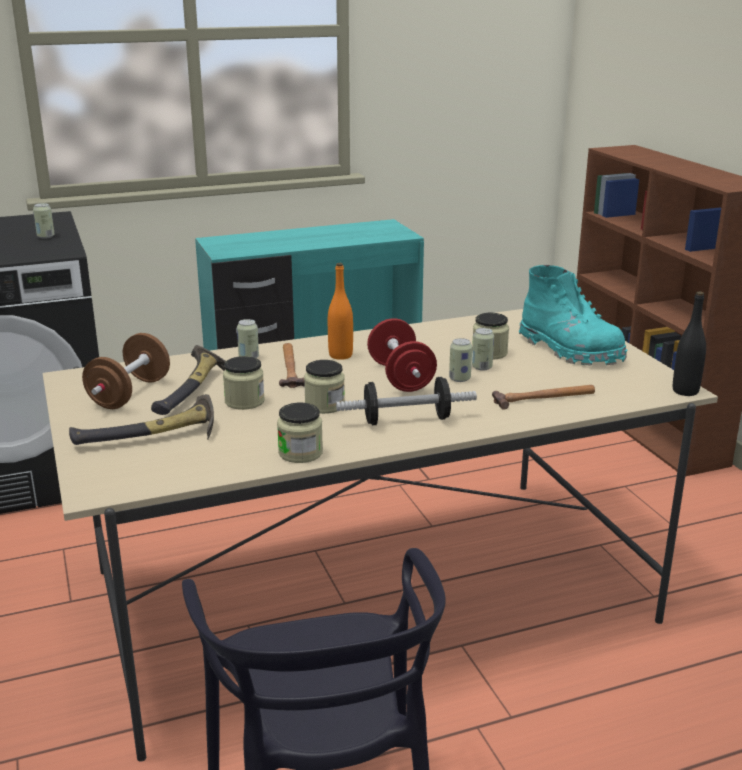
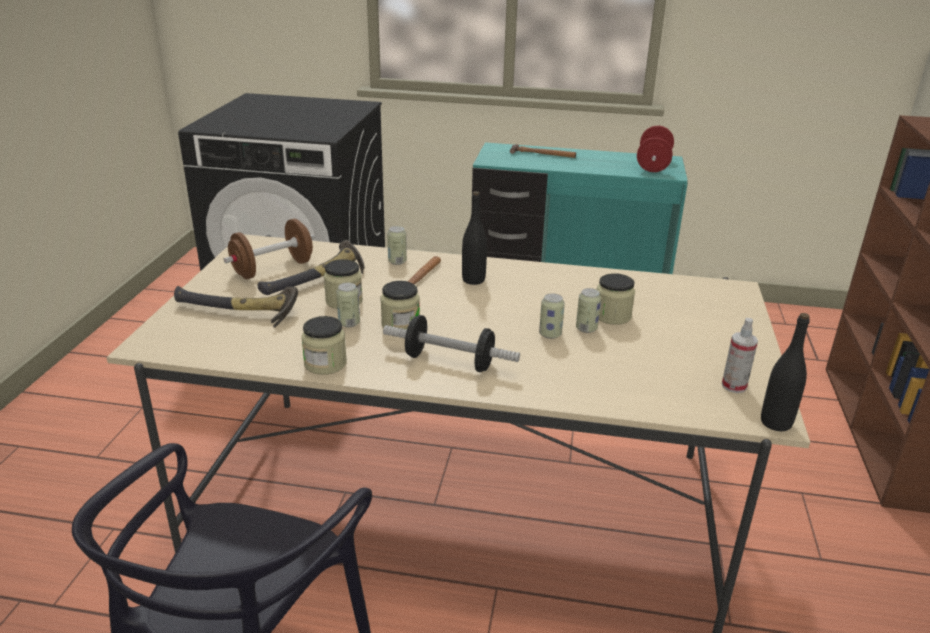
camera: 30 degrees right, 5 degrees up
can [33,203,55,239] -> can moved to [336,283,360,327]
orange bottle [328,263,353,360] -> black bottle [462,191,487,285]
red dumbbell [367,318,437,392] -> red dumbbell moved to [637,126,674,172]
hammer [492,385,595,410] -> hammer moved to [510,144,576,158]
turquoise boot [519,265,628,366] -> none
none -> spray bottle [722,318,758,393]

